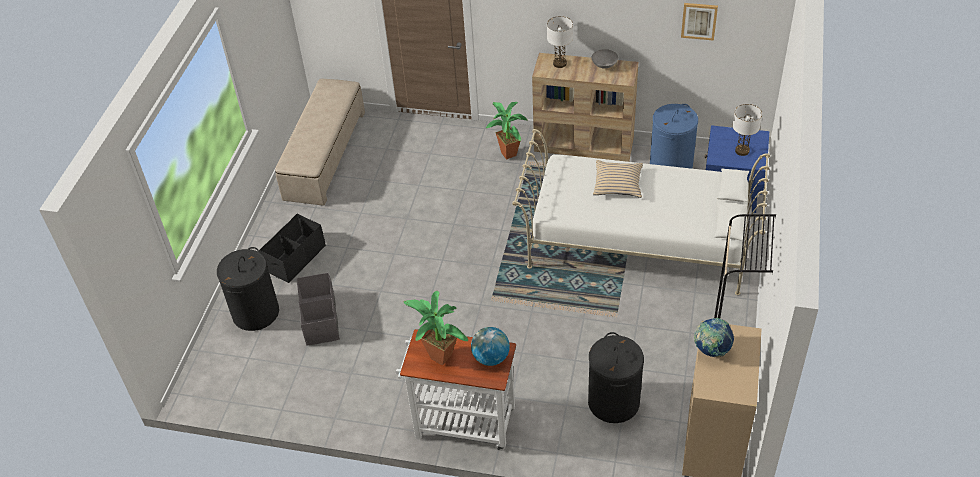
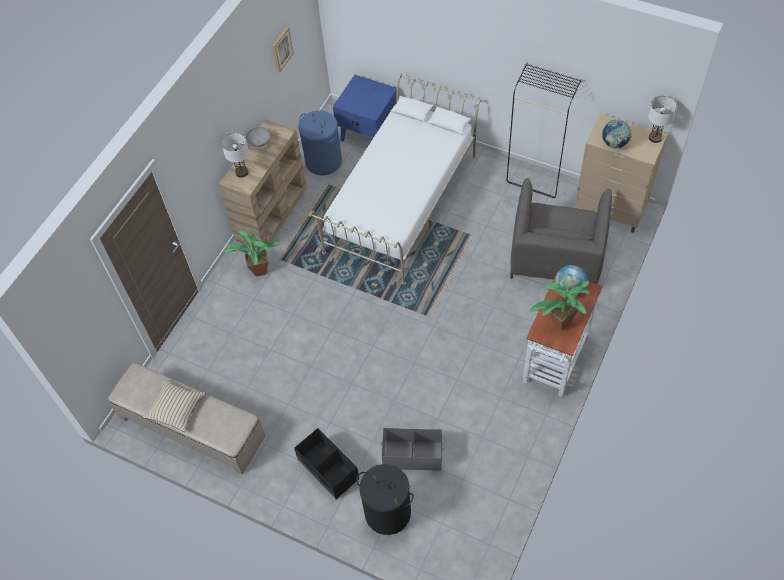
camera: 75 degrees left, 10 degrees up
black laundry basket [588,332,644,423] -> grey armchair [510,178,612,284]
beige pillow [593,160,643,198] -> beige pillow moved to [142,379,206,432]
table lamp [733,104,762,156] -> table lamp moved to [648,96,677,143]

